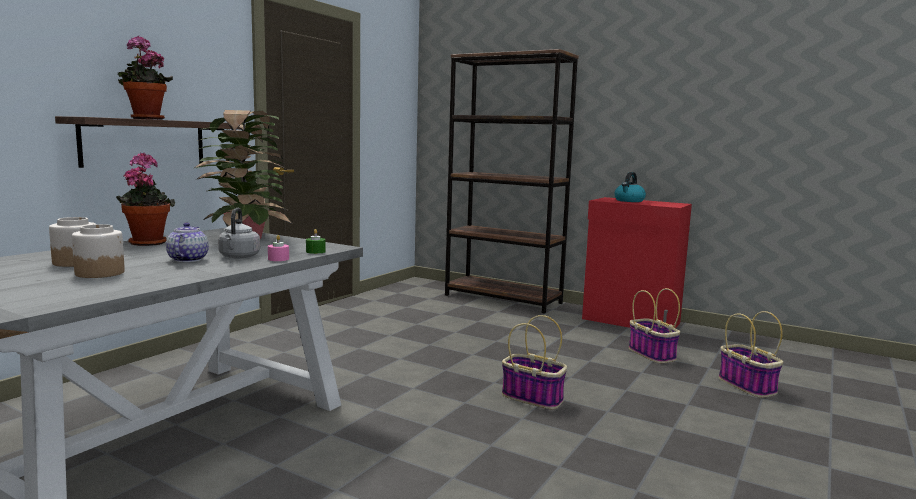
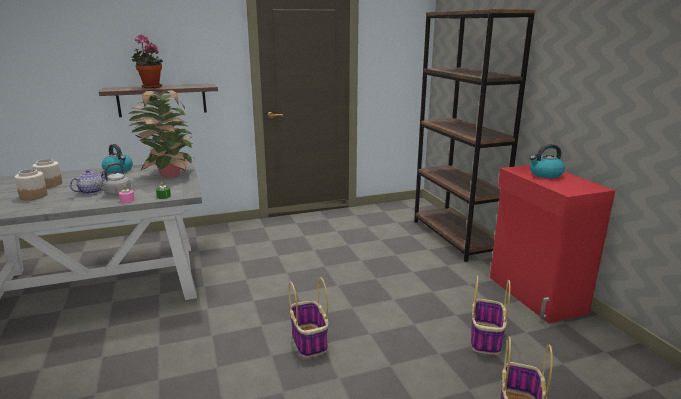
camera: 40 degrees right, 10 degrees up
potted plant [116,152,175,246] -> kettle [102,144,133,174]

